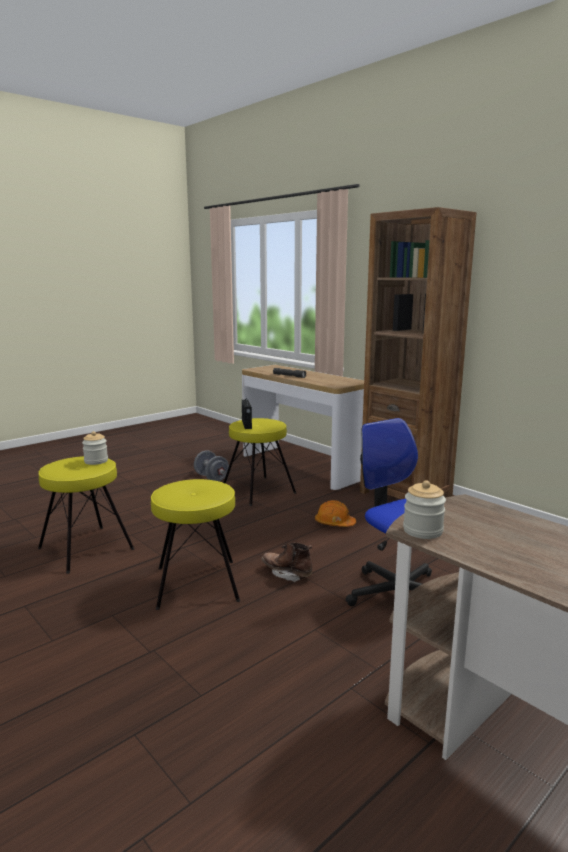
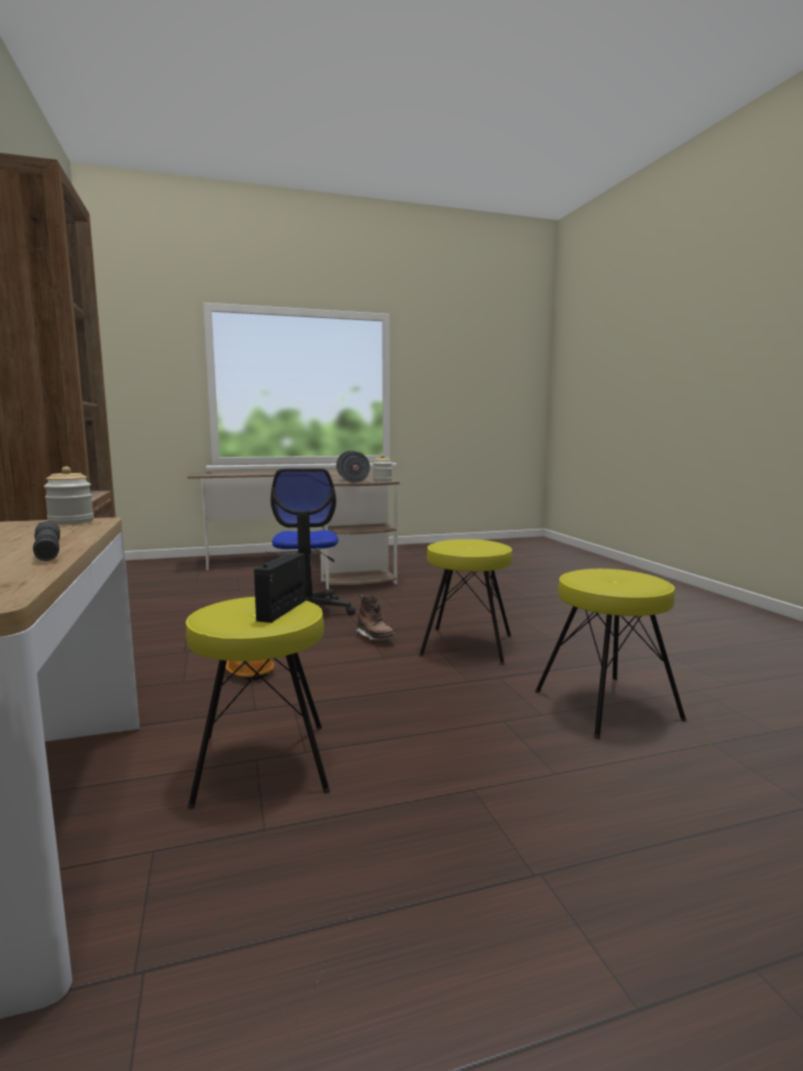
camera: 155 degrees left, 5 degrees down
jar [82,431,108,465] -> jar moved to [44,466,94,525]
grey dumbbell [194,450,229,481] -> grey dumbbell moved to [336,450,370,483]

